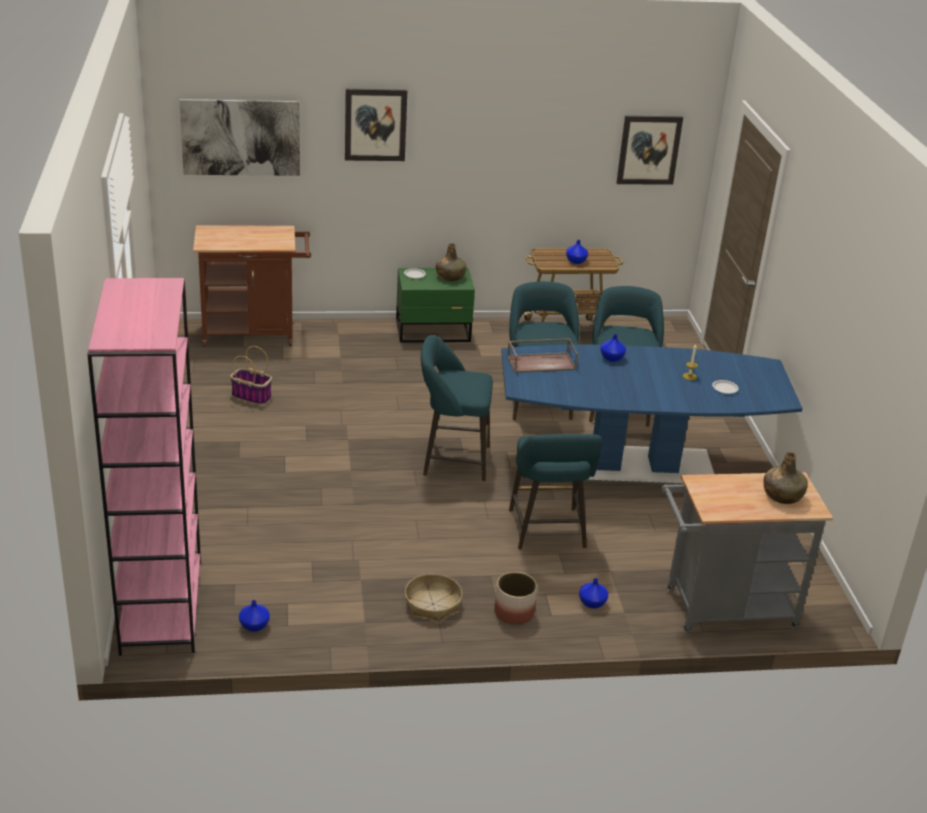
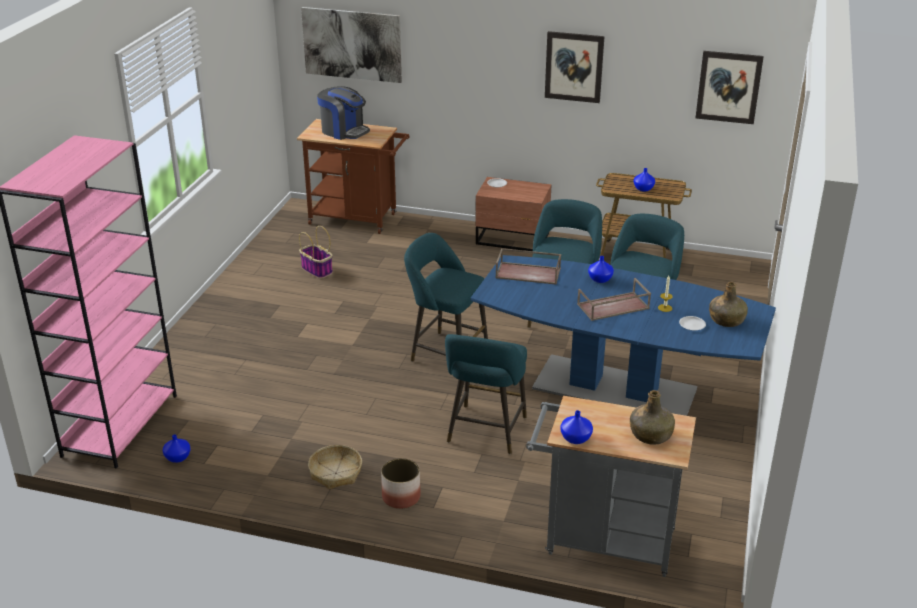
camera: 25 degrees right, 0 degrees up
picture [345,88,407,161] -> picture moved to [545,31,605,103]
green nightstand [396,268,475,343] -> brown nightstand [475,177,552,251]
green bottle [436,243,467,281] -> green bottle moved to [709,281,748,327]
blue vase [579,578,609,609] -> blue vase moved to [560,410,593,444]
none -> coffee machine [317,86,370,140]
none -> brown tray [577,278,651,321]

